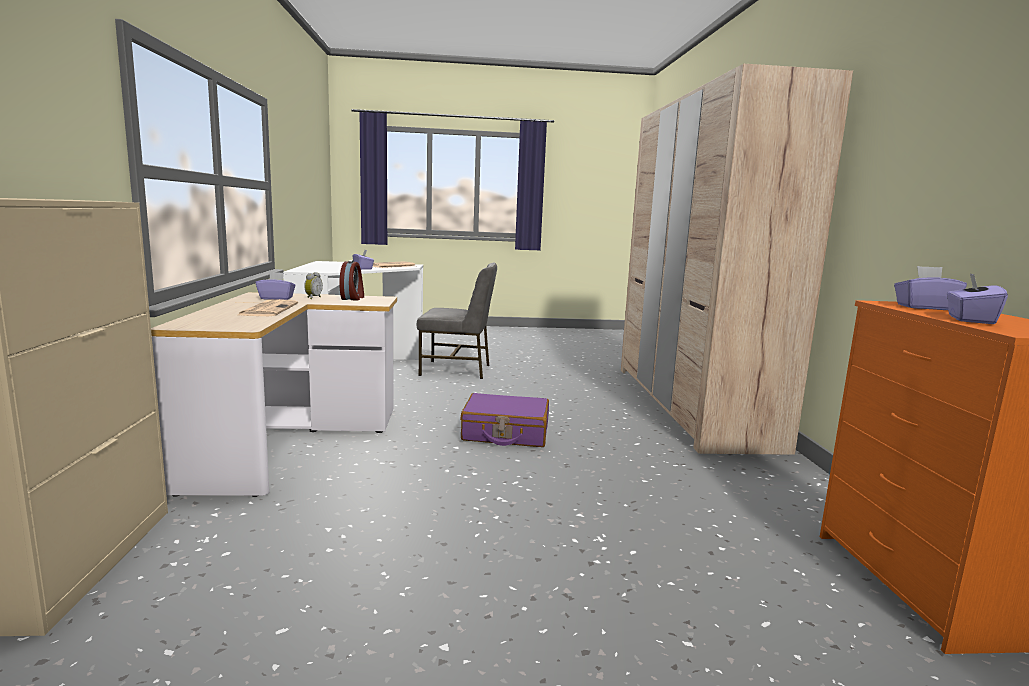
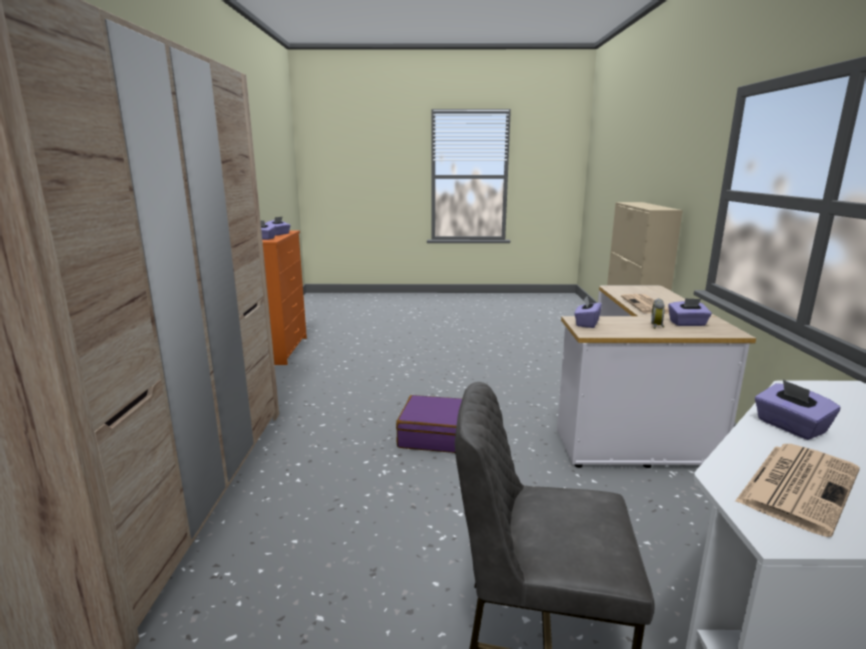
camera: 175 degrees left, 5 degrees up
alarm clock [339,260,364,301] -> none
none -> purple tissue box [574,296,602,328]

